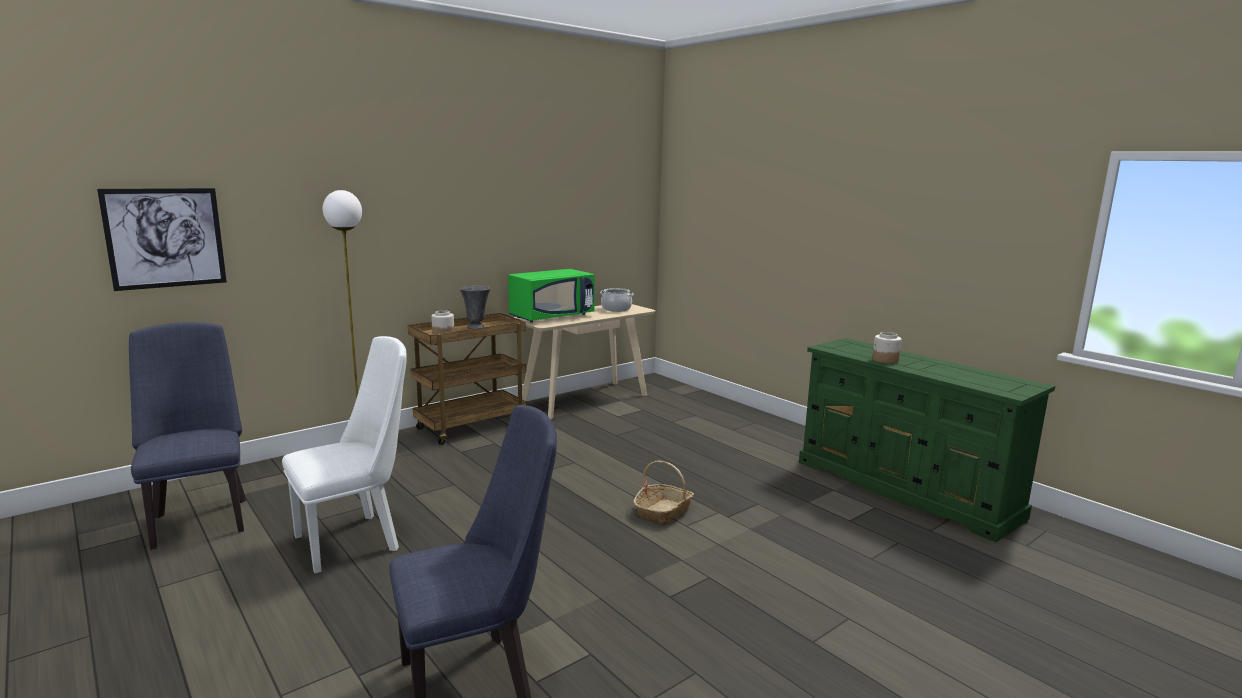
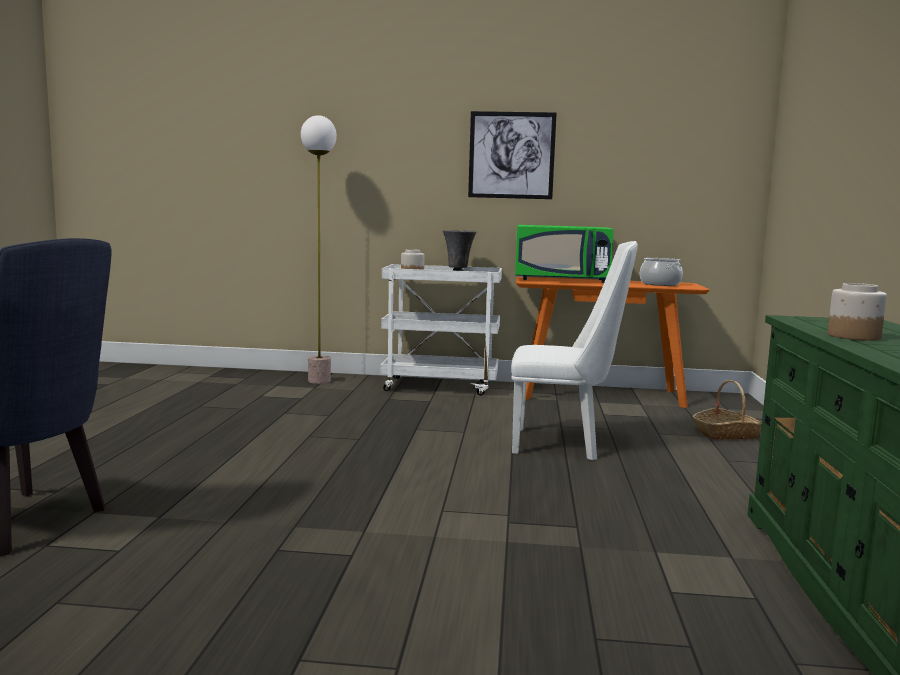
camera: 45 degrees right, 5 degrees down
picture [97,188,227,291] -> picture moved to [468,111,557,199]
blue chair [129,322,246,550] -> none
white chair [282,336,407,573] -> white chair moved to [511,241,638,460]
brown cart [408,313,527,445] -> white cart [381,264,502,396]
beige console table [513,304,656,419] -> orange console table [516,277,710,408]
basket [633,461,694,524] -> basket moved to [692,380,762,440]

